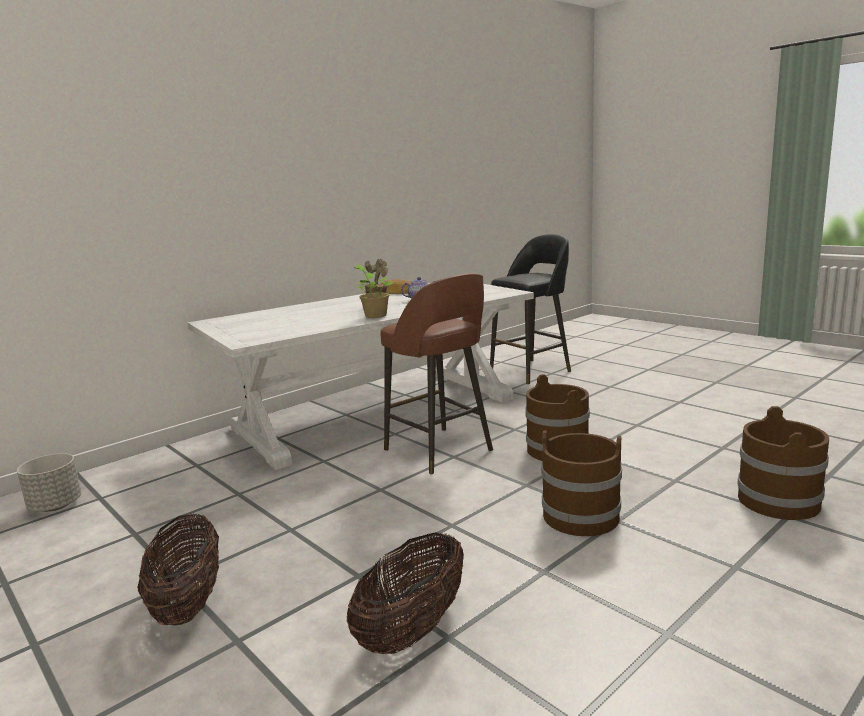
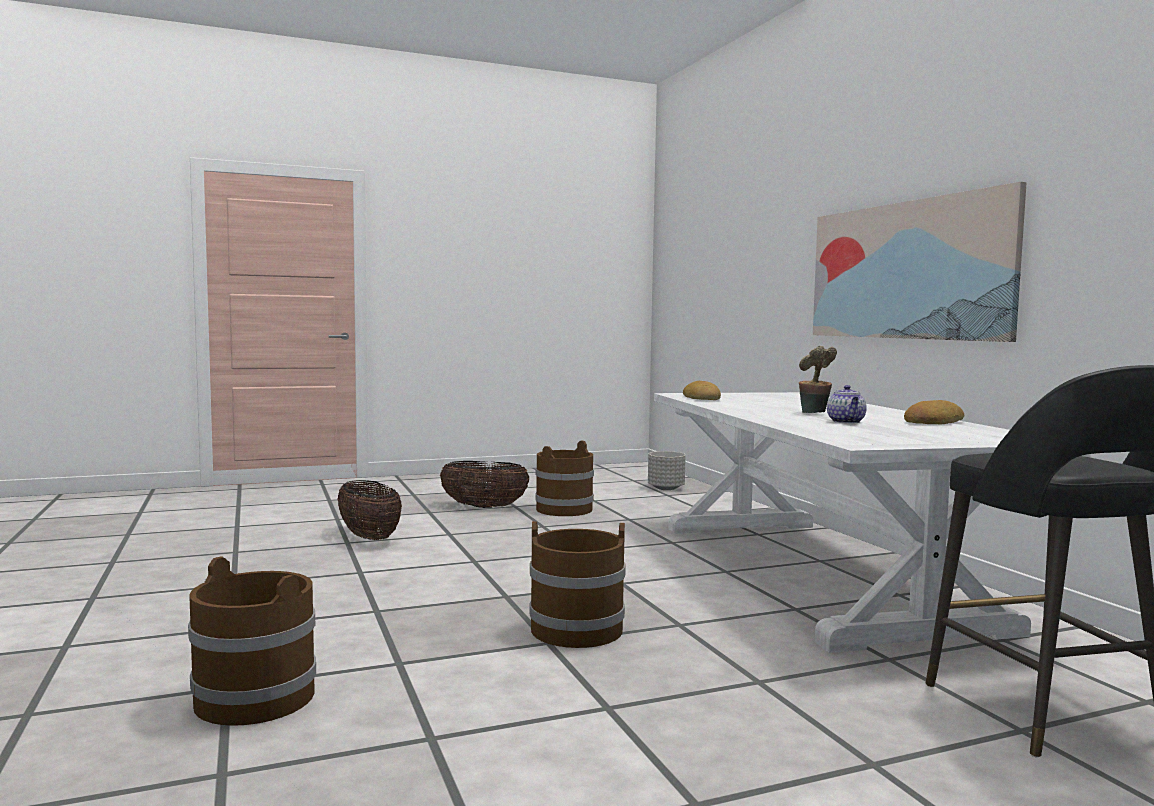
camera: 110 degrees right, 10 degrees down
potted plant [353,264,393,318] -> none
brown stool [380,273,493,475] -> none
brown bucket [541,431,622,536] -> brown bucket moved to [535,440,594,516]
none -> bread [683,381,721,400]
none -> picture [813,182,1027,342]

